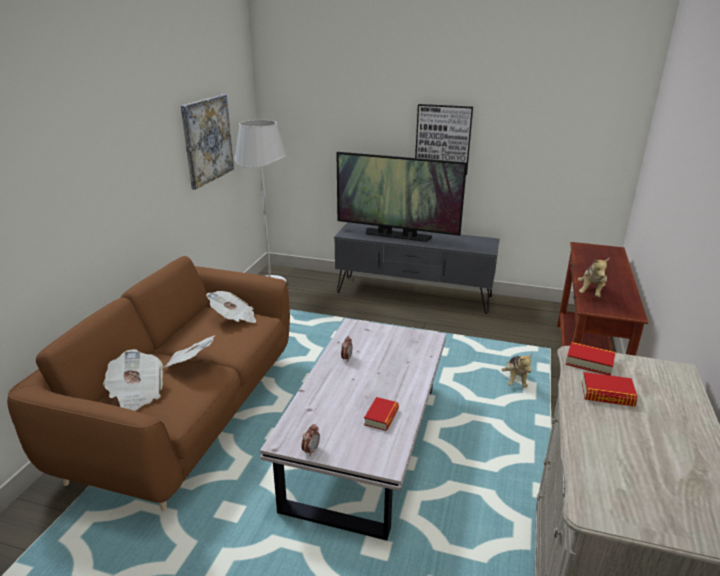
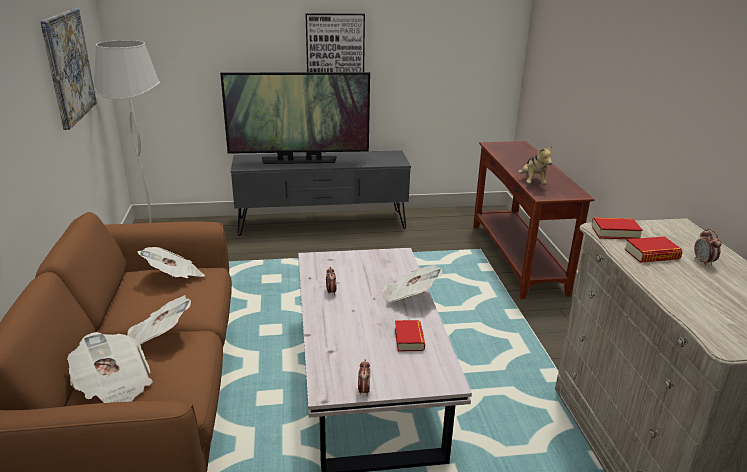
camera: 25 degrees left, 0 degrees up
plush toy [502,353,533,388] -> none
none -> newspaper [383,265,442,303]
none -> alarm clock [694,229,722,266]

